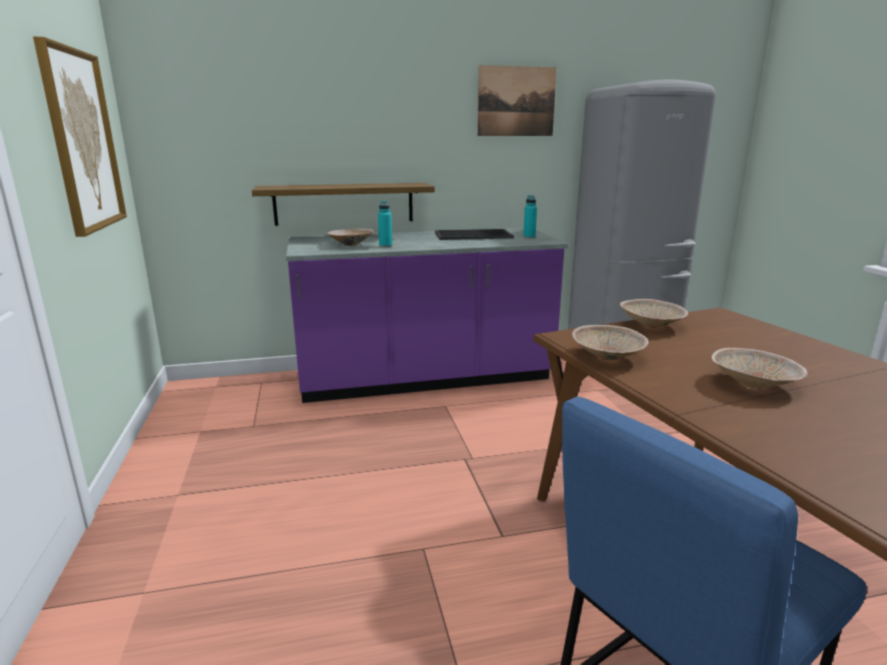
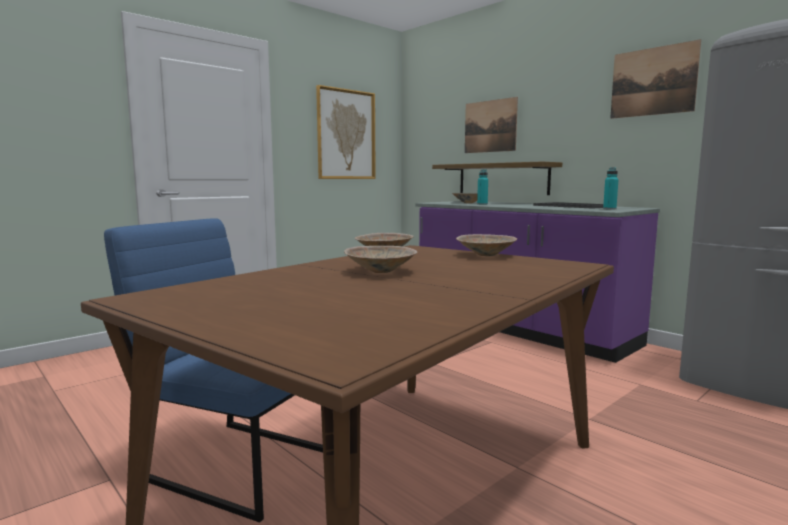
camera: 60 degrees right, 10 degrees down
none -> picture [465,97,518,153]

